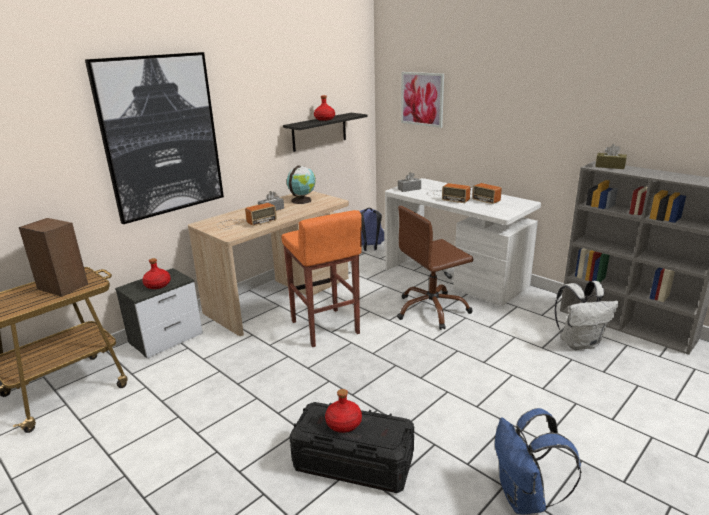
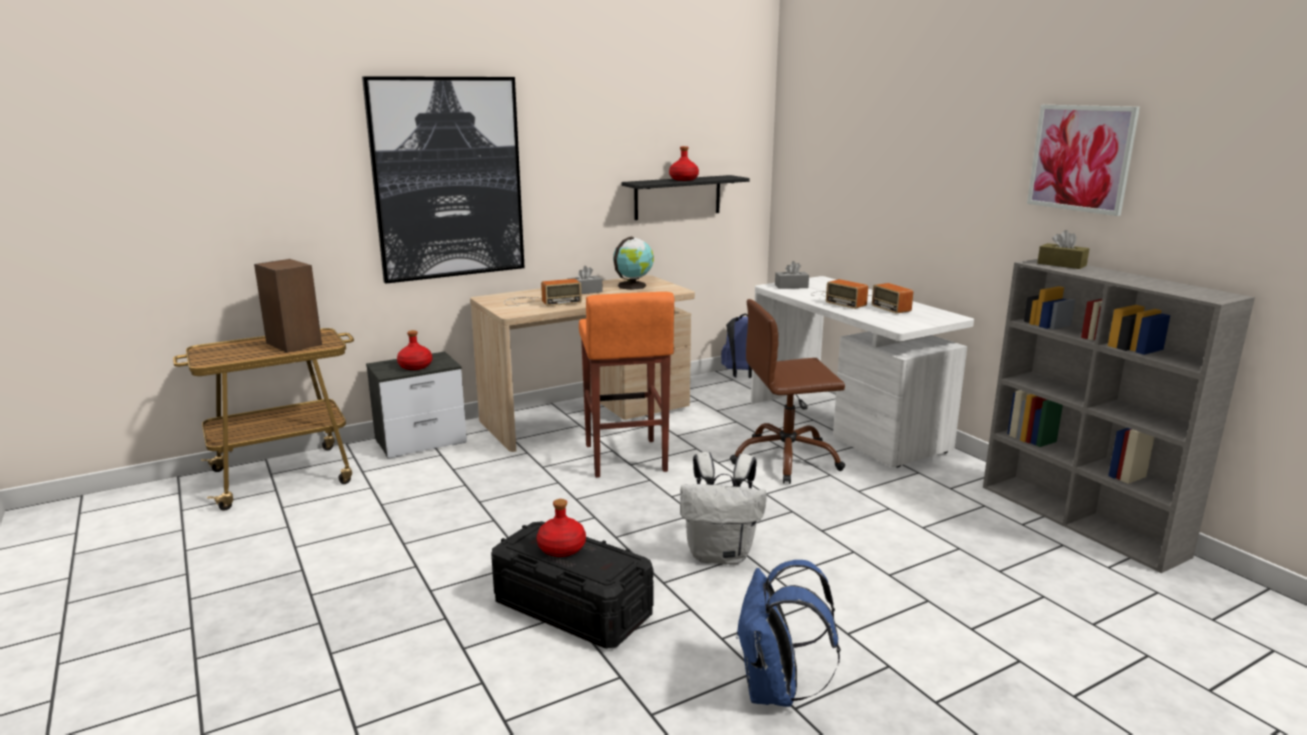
camera: 15 degrees right, 5 degrees down
picture [401,72,444,128] -> picture moved to [1027,105,1140,216]
white backpack [555,281,619,350] -> white backpack moved to [680,452,767,564]

